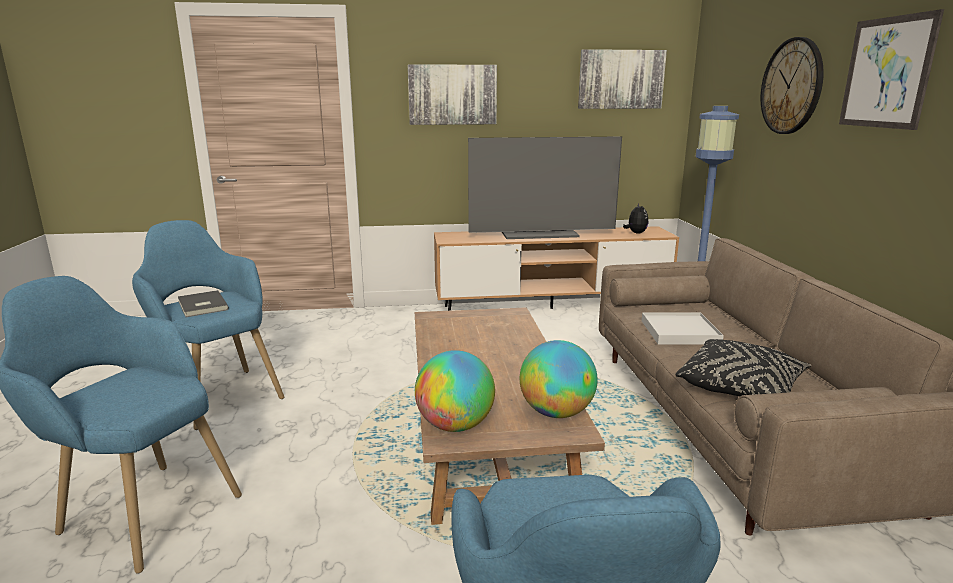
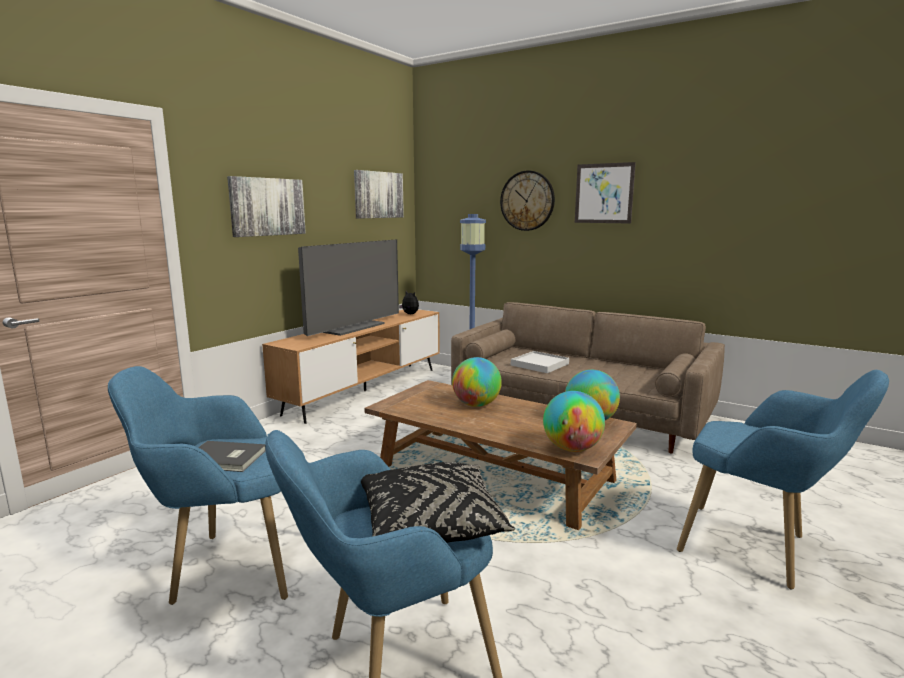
camera: 50 degrees left, 5 degrees down
black pillow [675,339,811,396] -> black pillow moved to [361,462,515,543]
none -> globe [452,357,502,407]

